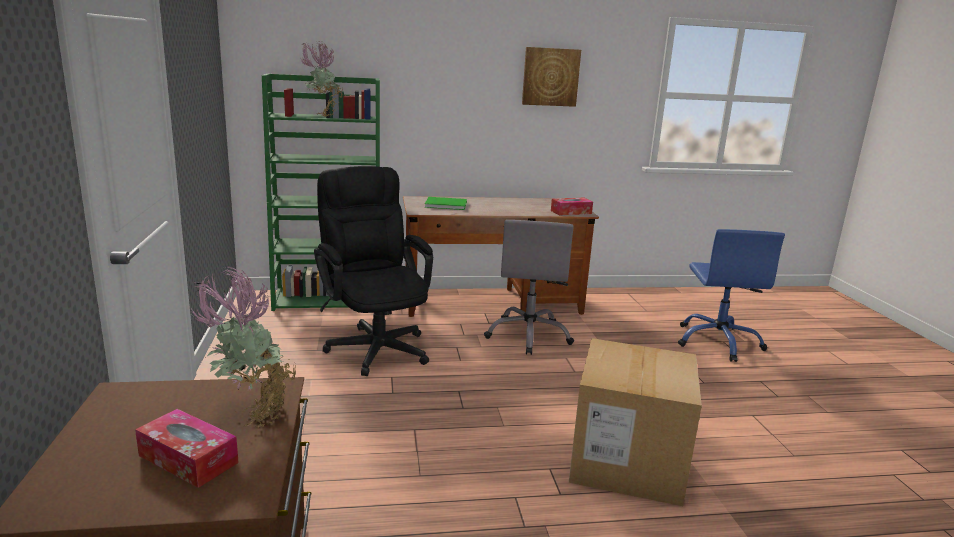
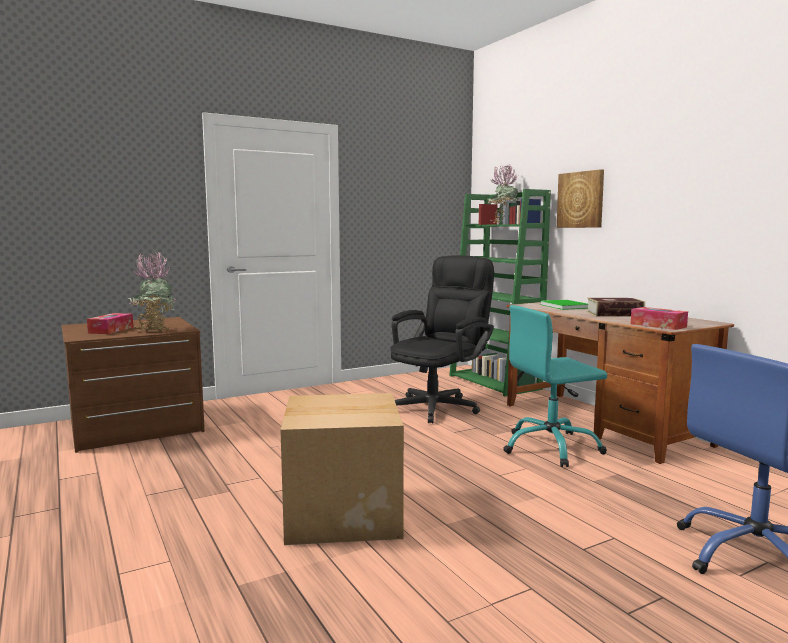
camera: 70 degrees right, 10 degrees down
grey office chair [484,220,574,355] -> turquoise office chair [503,305,607,467]
picture [522,47,581,107] -> picture moved to [557,169,604,228]
none -> book [587,298,645,317]

